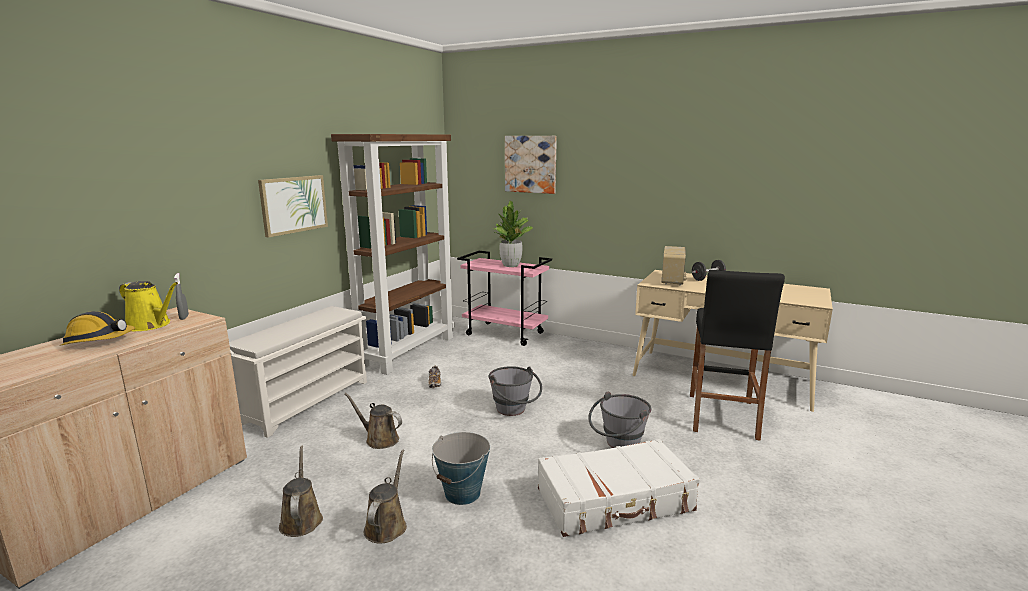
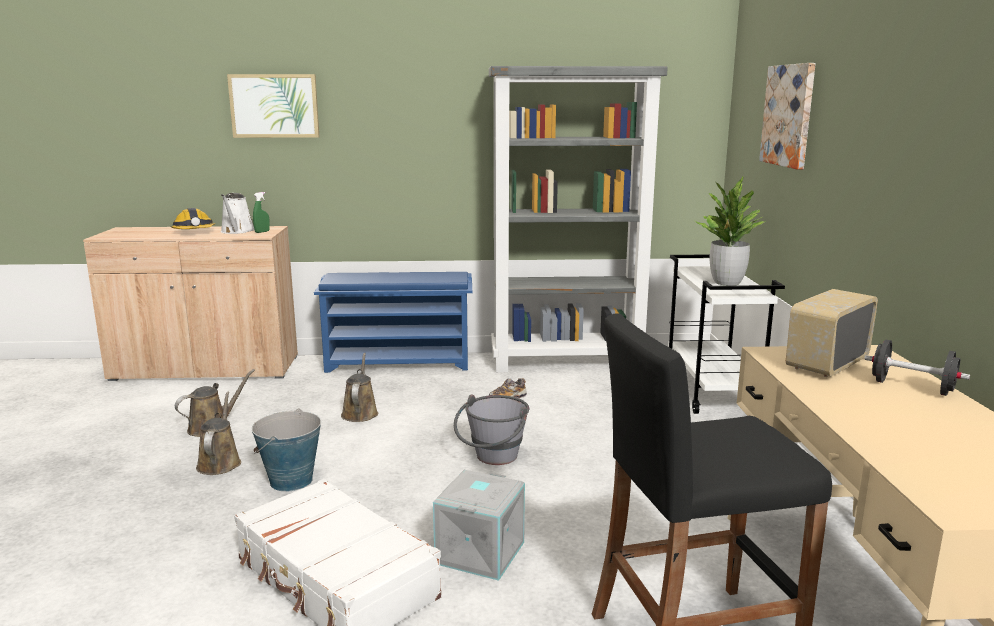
camera: 60 degrees right, 0 degrees up
yellow watering can [119,281,178,331] -> white watering can [221,193,254,234]
grey spray bottle [174,273,189,320] -> green spray bottle [253,192,270,233]
white shoe rack [229,306,367,438] -> blue shoe rack [314,272,472,373]
picture [258,175,328,238] -> picture moved to [227,74,319,138]
brown bookcase [331,134,455,375] -> grey bookcase [489,66,668,372]
brown watering can [364,449,407,544] -> brown watering can turned 75 degrees counterclockwise [196,392,241,475]
pink cart [457,251,552,346] -> white cart [668,254,785,414]
grey bucket [588,391,651,448] -> grey storage box [433,470,525,581]
radio [661,246,686,286] -> radio turned 150 degrees clockwise [786,289,878,377]

